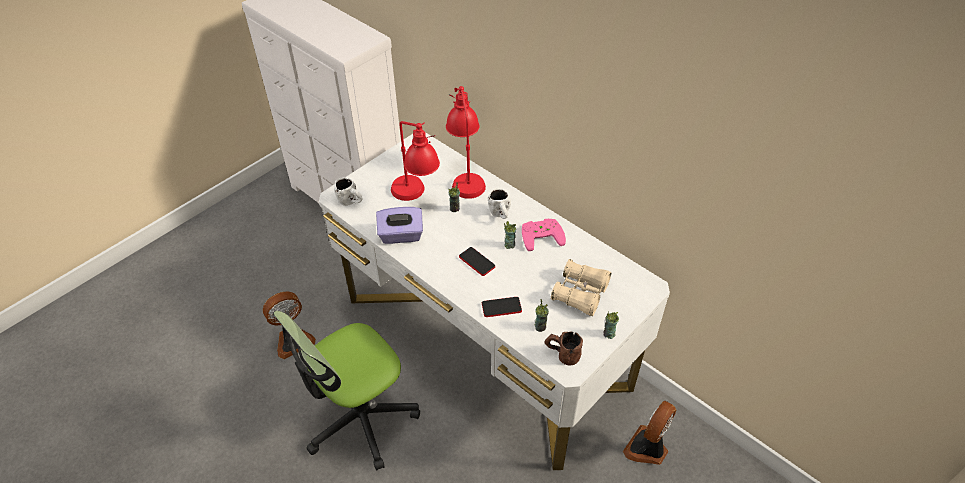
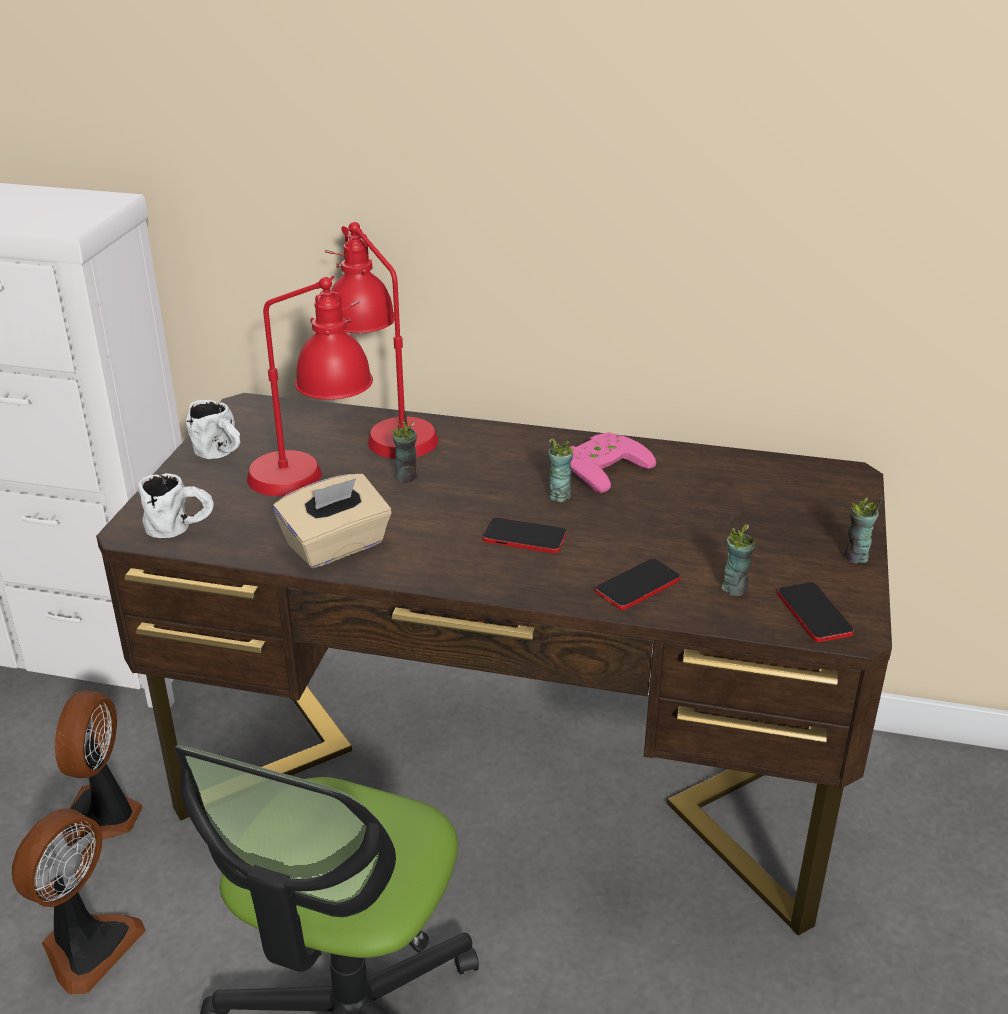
camera: 30 degrees left, 15 degrees down
white desk [319,132,670,470] -> brown desk [96,393,892,935]
purple tissue box [376,207,423,244] -> beige tissue box [273,474,392,568]
white mug [488,188,511,219] -> white mug moved to [186,400,240,459]
brown mug [544,332,583,365] -> phone [778,582,854,642]
beige binoculars [551,259,611,316] -> none
fan [623,400,676,465] -> fan moved to [53,690,143,846]

